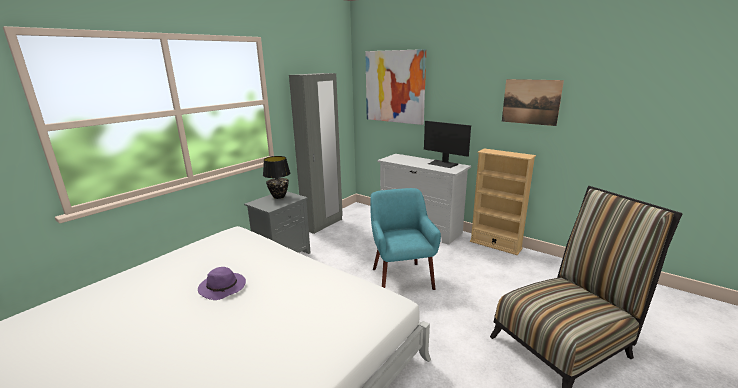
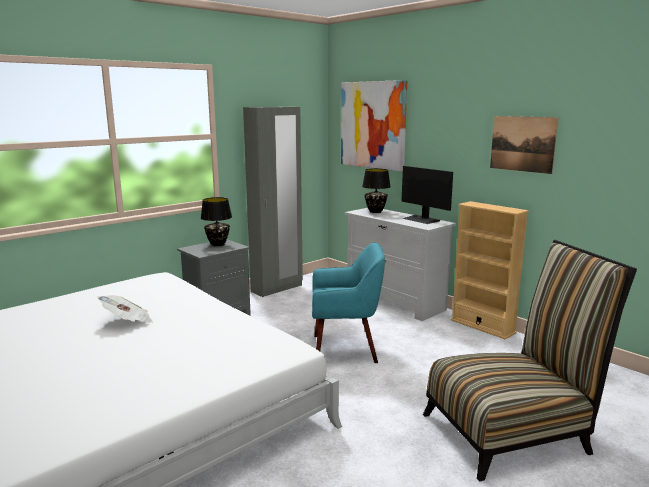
camera: 10 degrees right, 5 degrees down
purple hat [198,267,246,300] -> newspaper [97,295,153,323]
turquoise armchair [371,188,441,290] -> turquoise armchair turned 90 degrees clockwise [312,242,385,363]
none -> black table lamp [362,169,391,213]

